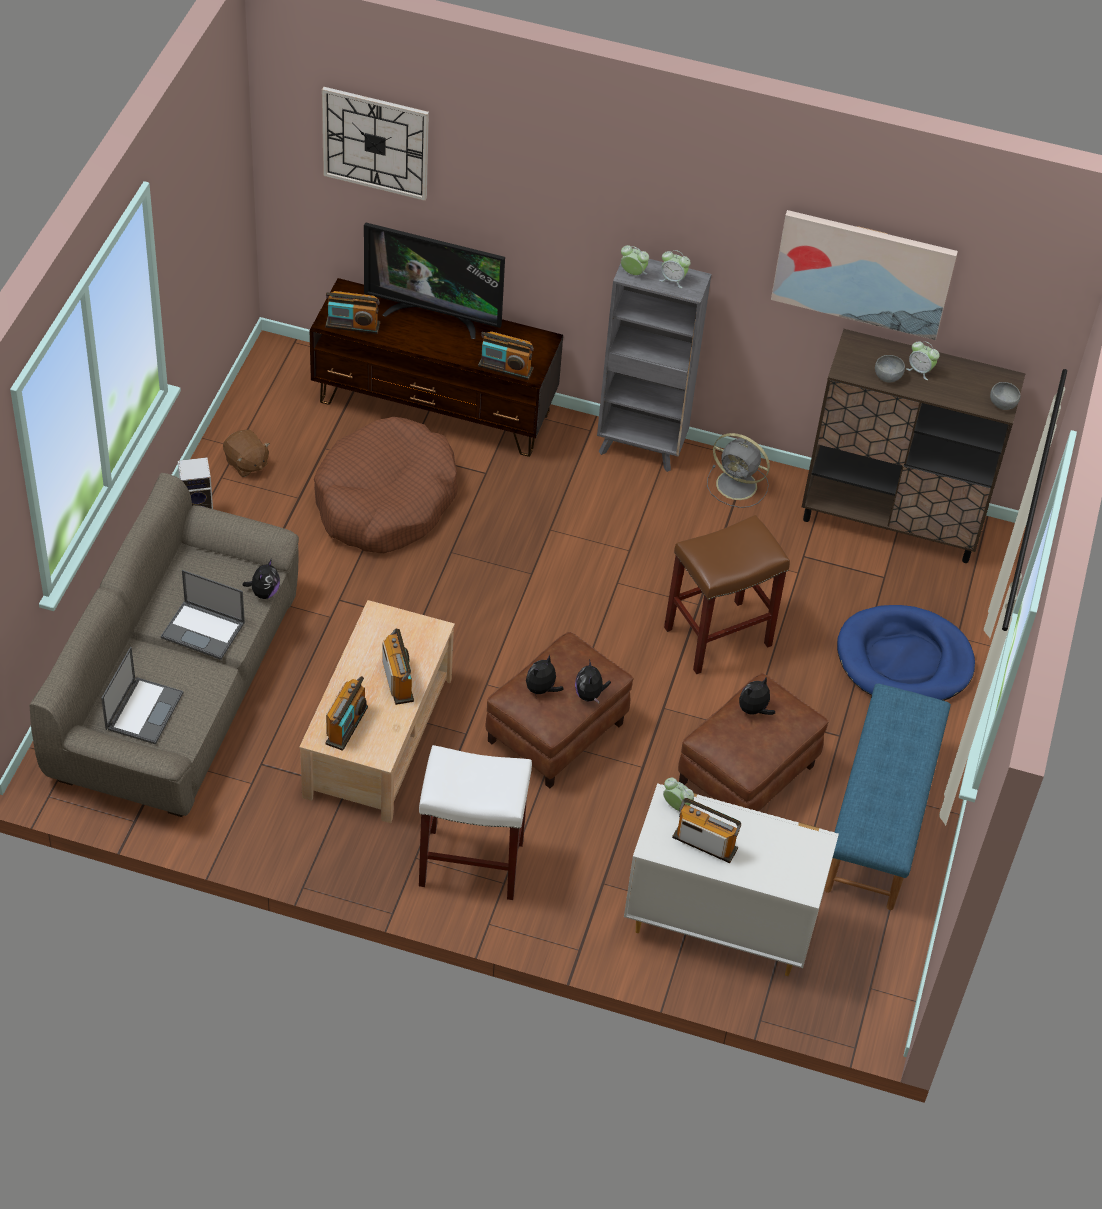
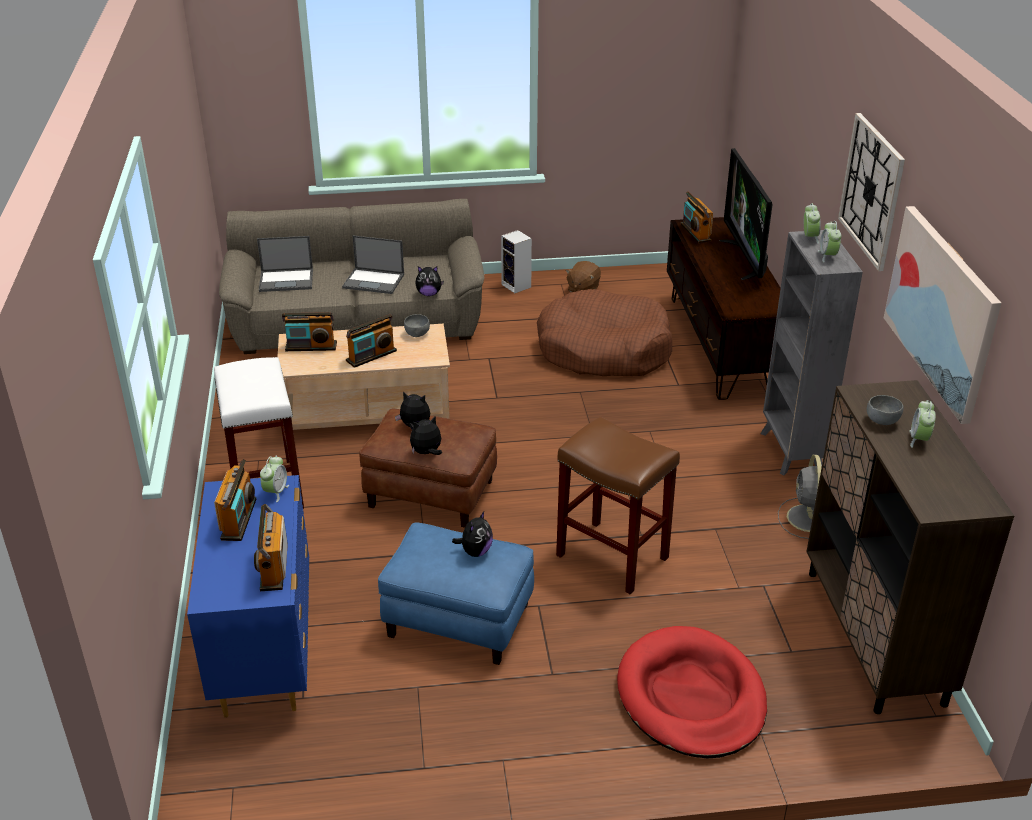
camera: 70 degrees right, 15 degrees down
laptop [161,570,245,660] -> laptop turned 75 degrees counterclockwise [342,236,404,294]
wall clock [322,87,429,201] -> wall clock moved to [838,113,905,271]
radio [478,331,534,380] -> radio moved to [254,504,288,591]
white dresser [624,783,839,976] -> blue dresser [187,475,309,718]
brown ottoman [678,673,829,811] -> blue ottoman [378,522,534,665]
plush toy [739,677,775,717] -> plush toy turned 90 degrees clockwise [452,511,493,557]
blue bench [824,684,951,910] -> none
blue dog bed [837,605,975,701] -> red dog bed [617,626,767,758]
grey bowl [990,382,1020,410] -> grey bowl moved to [404,314,430,337]

